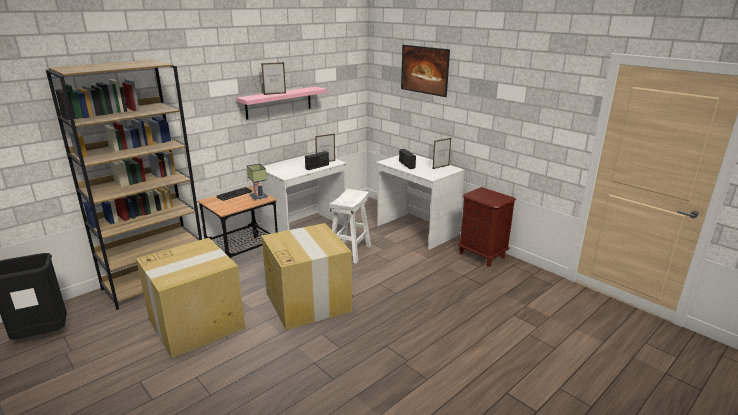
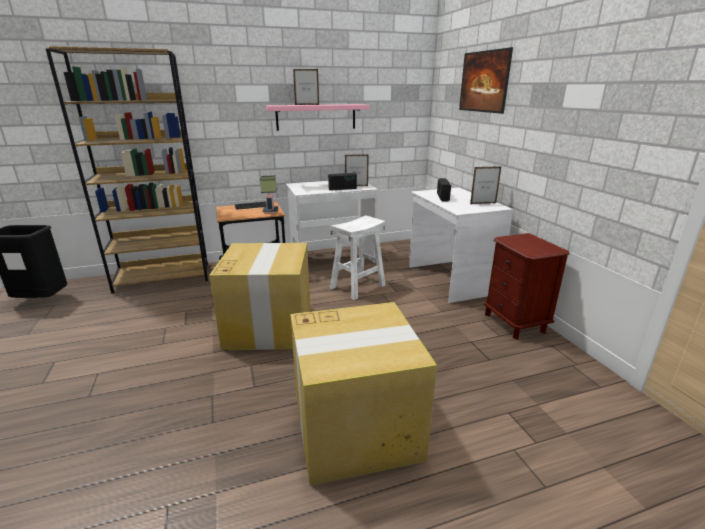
camera: 25 degrees right, 0 degrees up
cardboard box [136,238,245,358] -> cardboard box moved to [290,302,437,486]

